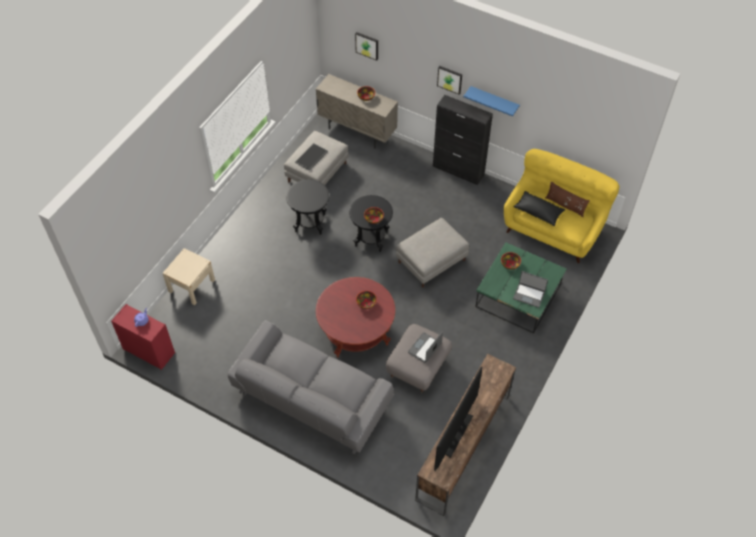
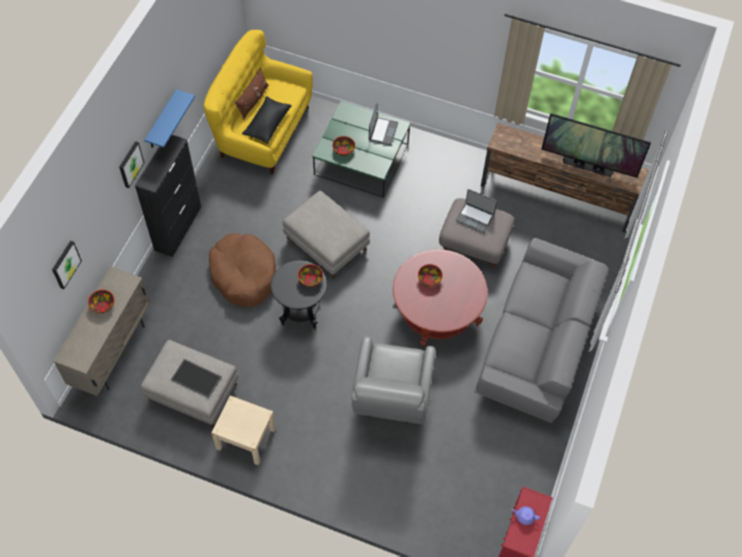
camera: 100 degrees left, 5 degrees up
beige nightstand [163,248,215,305] -> beige nightstand moved to [211,395,276,465]
black side table [286,179,329,235] -> none
none -> brown dog bed [209,233,276,307]
none -> grey armchair [351,336,436,424]

